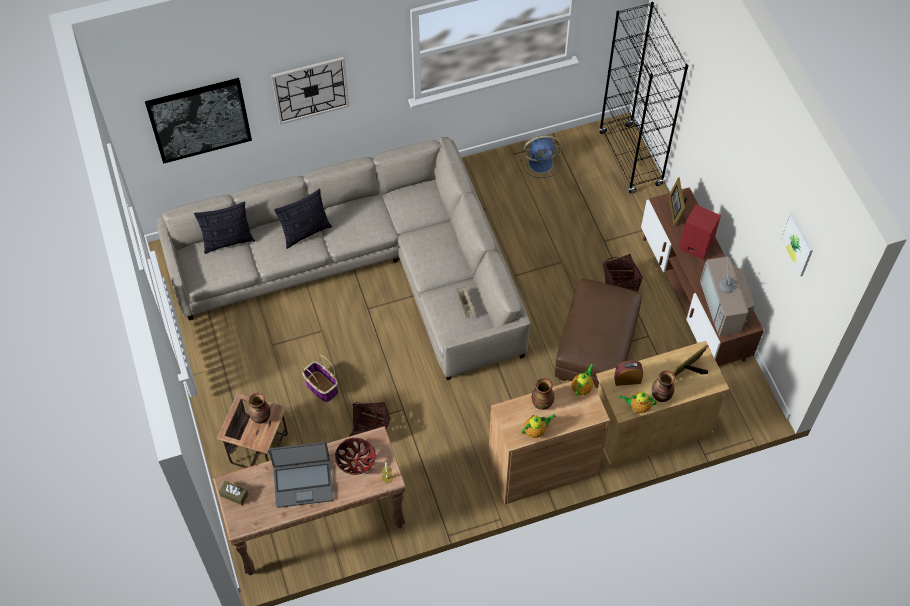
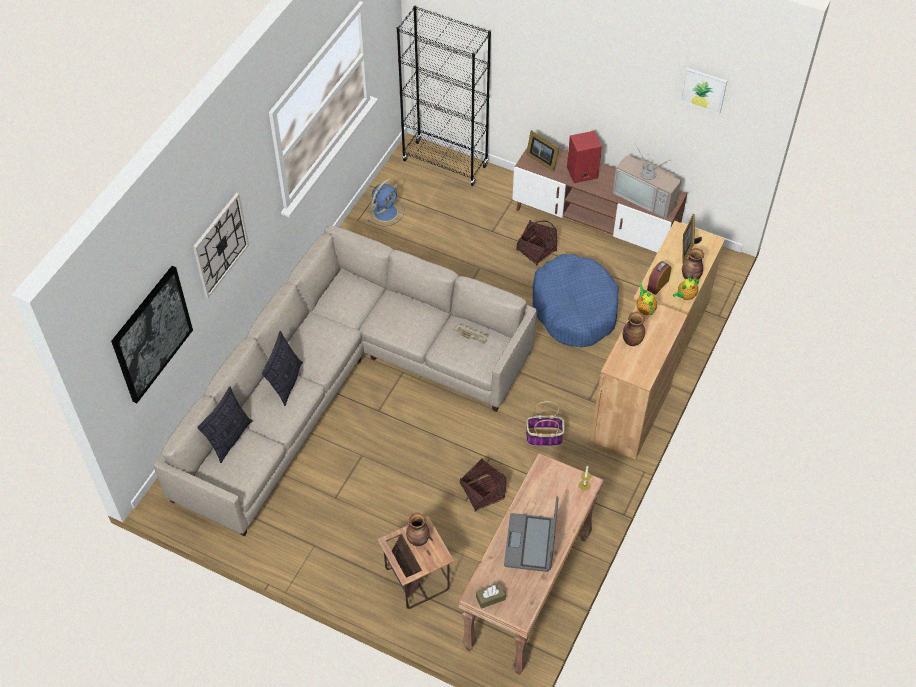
camera: 45 degrees left, 5 degrees down
laptop [269,442,334,508] -> laptop turned 150 degrees clockwise [504,496,559,572]
basket [302,355,338,402] -> basket moved to [526,401,565,446]
bowl [335,438,376,475] -> none
teapot [522,414,556,438] -> none
brown ottoman [555,279,642,388] -> blue dog bed [532,254,618,348]

